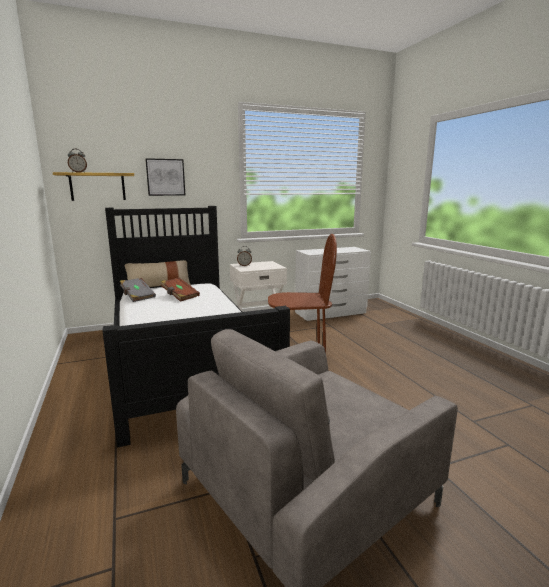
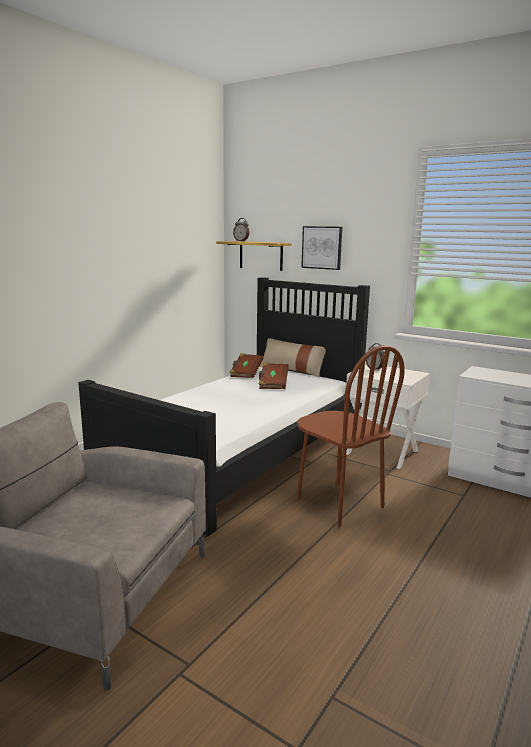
camera: 55 degrees right, 0 degrees up
grey book [120,278,156,302] -> brown book [230,353,263,378]

